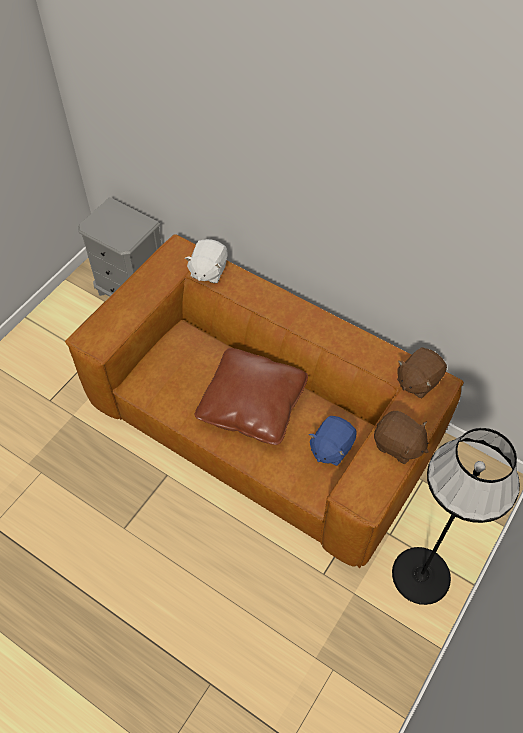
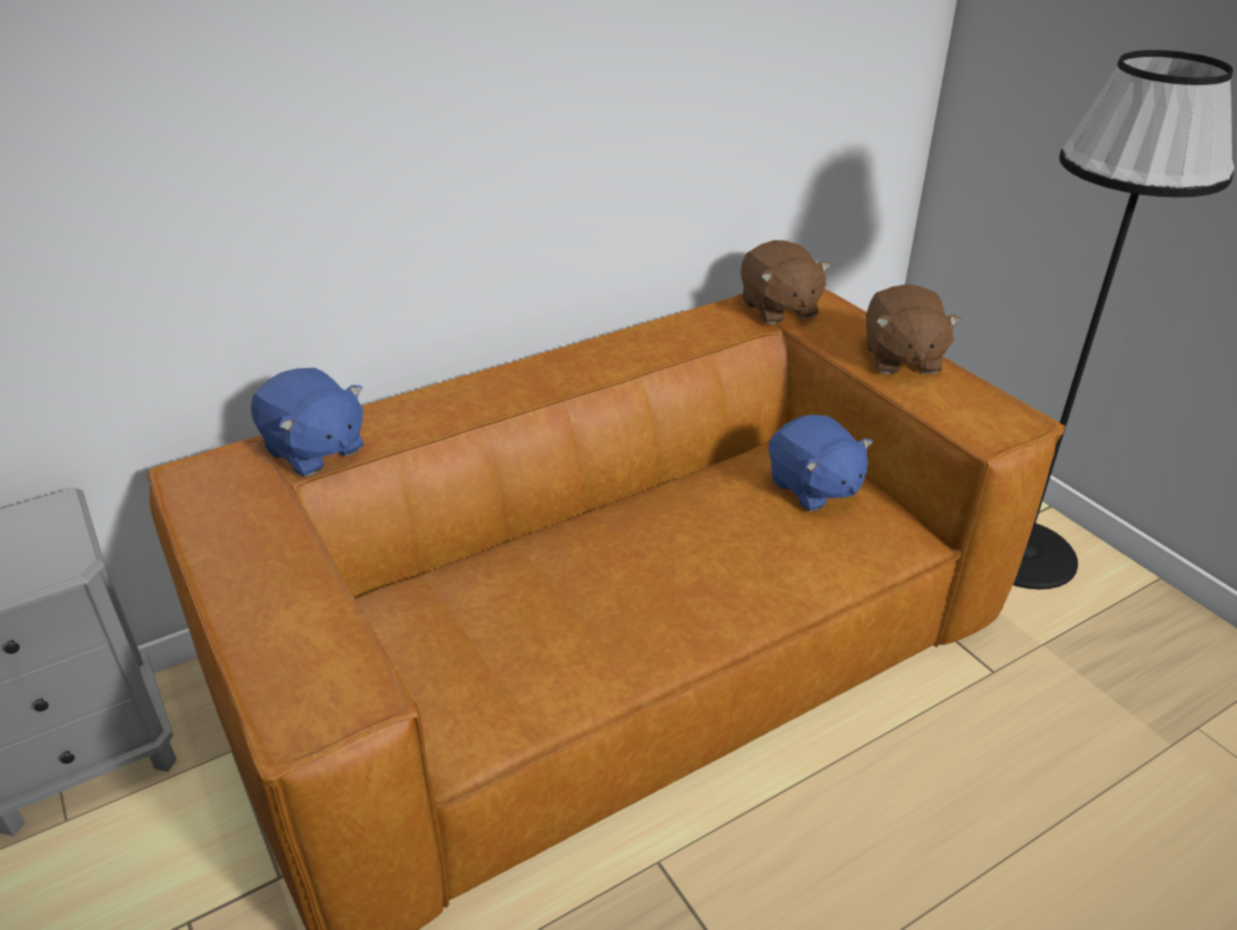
camera: 65 degrees left, 20 degrees down
white plush toy [185,239,228,283] -> blue plush toy [251,368,364,477]
brown pillow [195,348,308,445] -> none
brown plush toy [374,411,429,464] -> brown plush toy turned 120 degrees clockwise [866,284,962,374]

